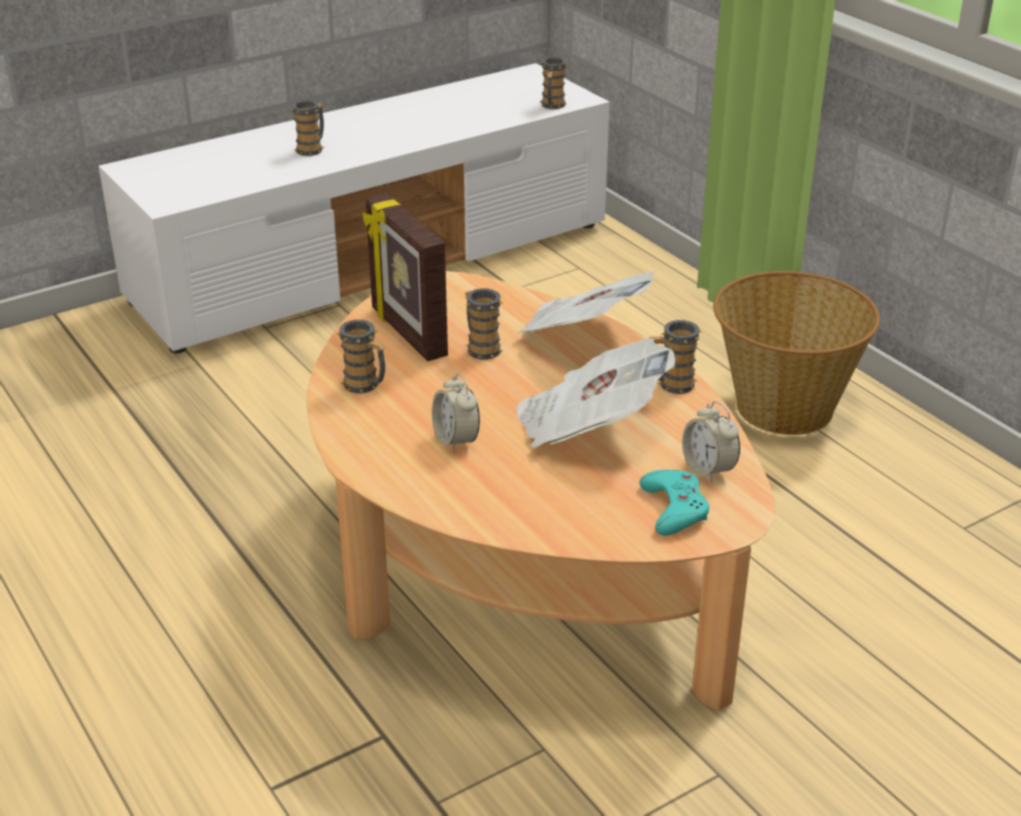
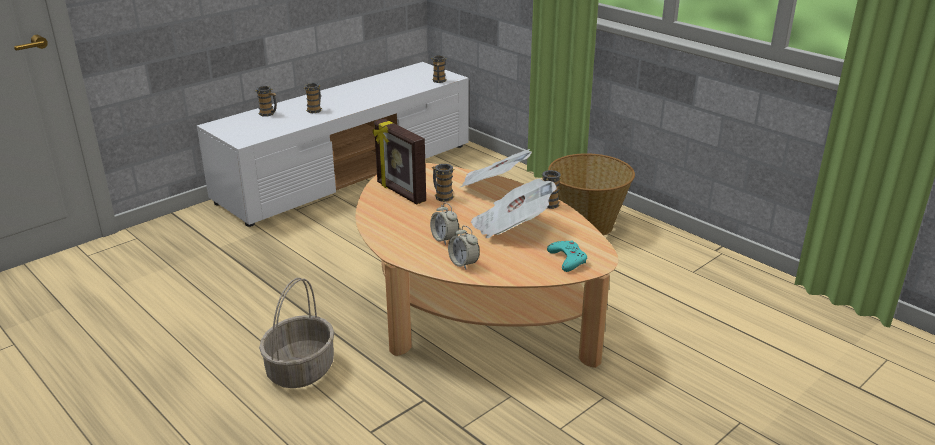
camera: 10 degrees left, 5 degrees down
mug [337,320,386,393] -> mug moved to [256,86,277,117]
alarm clock [682,401,740,483] -> alarm clock moved to [448,225,480,270]
none -> basket [259,278,334,388]

